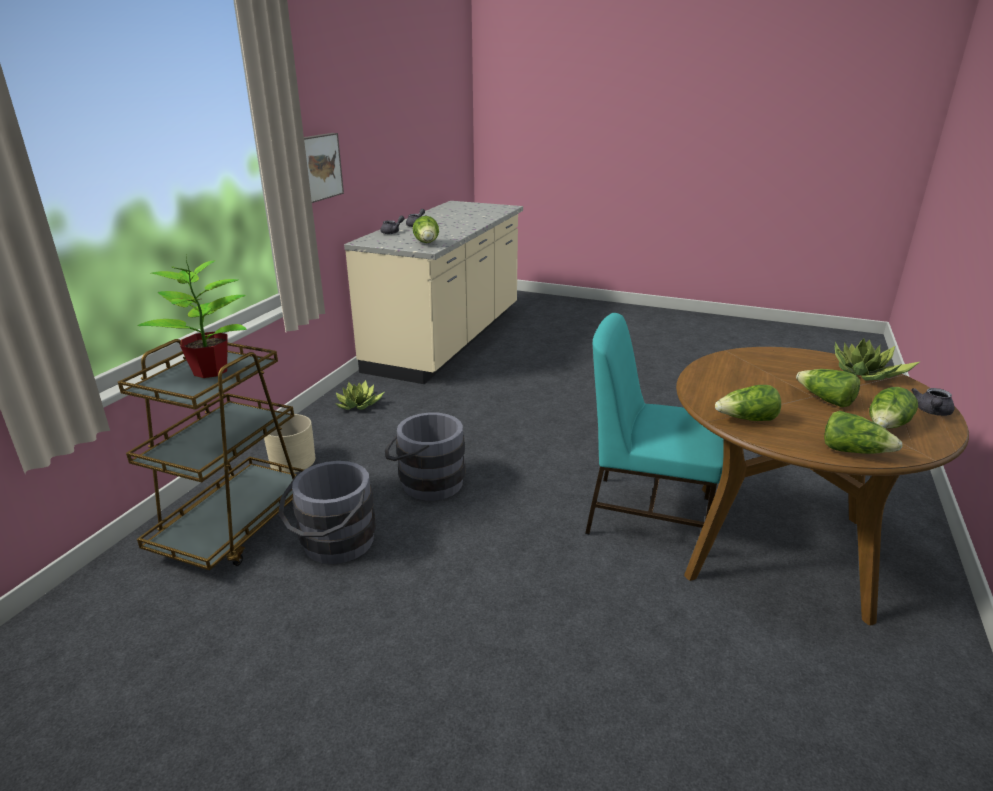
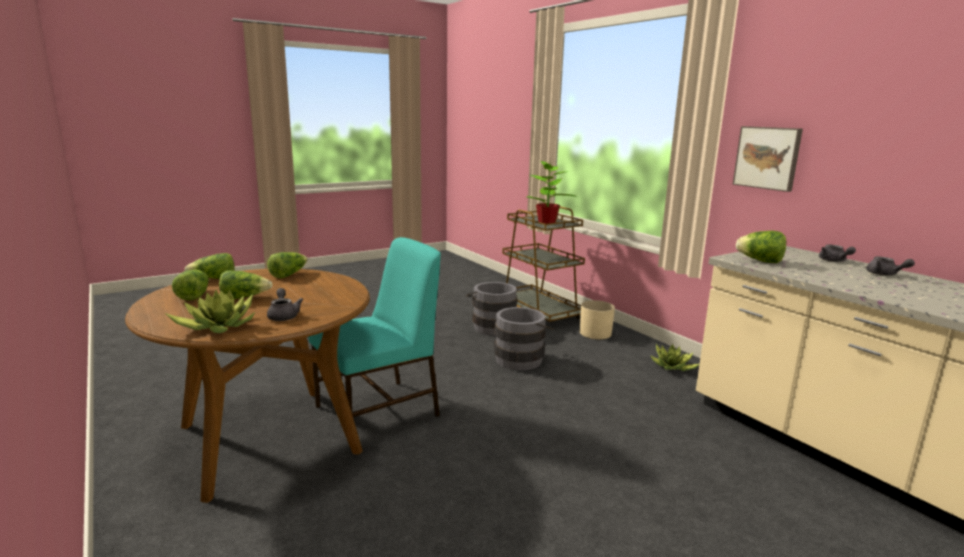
camera: 125 degrees right, 10 degrees down
grey teapot [911,388,955,416] -> grey teapot moved to [267,288,304,321]

